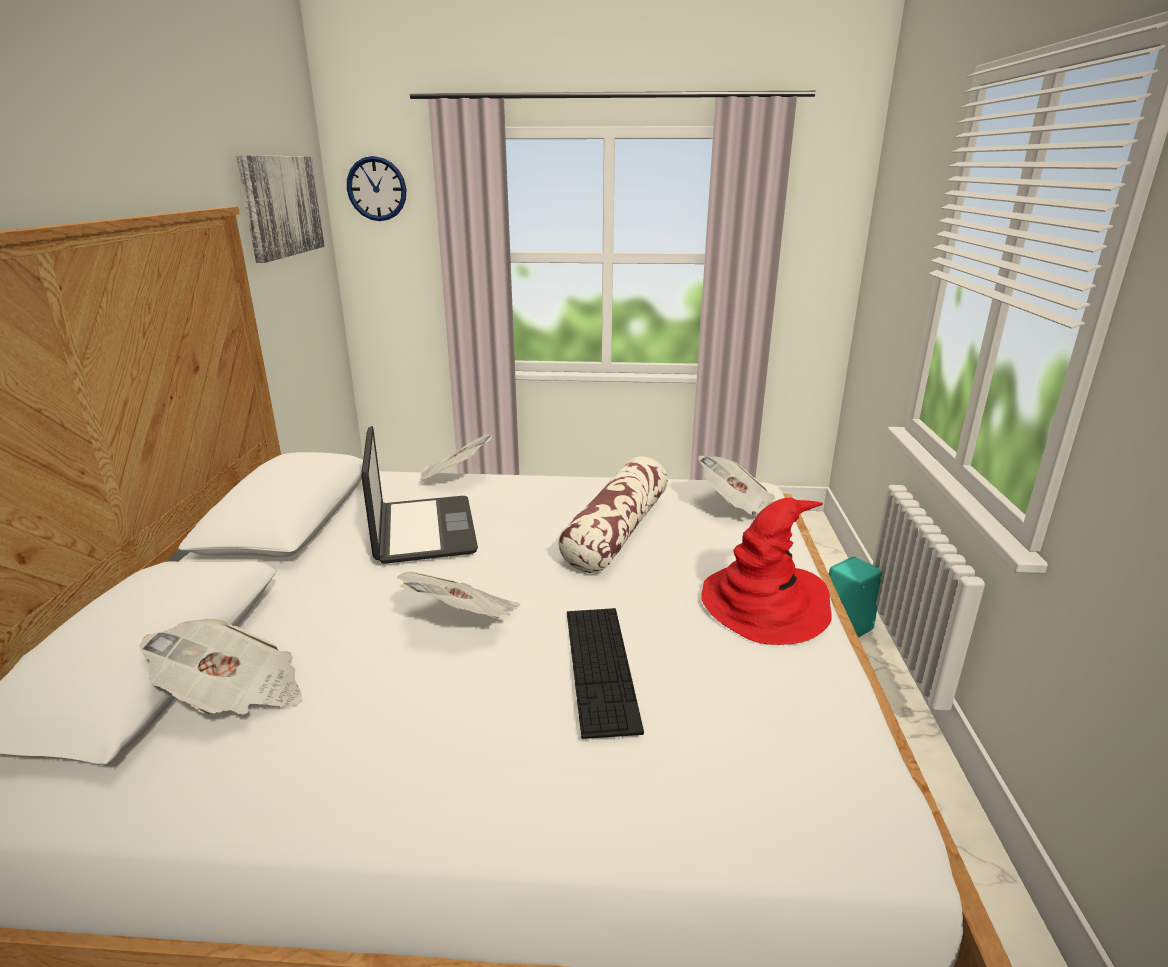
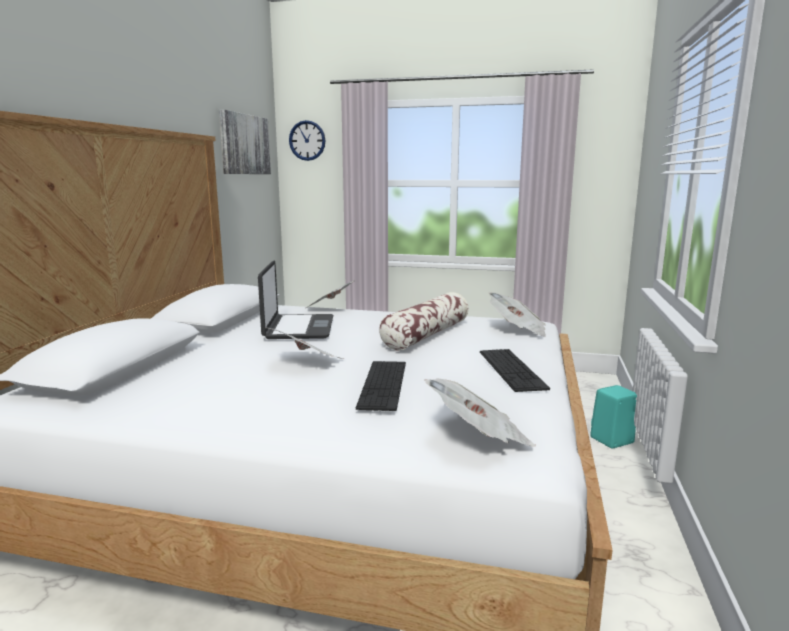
camera: 10 degrees right, 10 degrees down
newspaper [140,619,303,715] -> newspaper moved to [424,378,536,446]
red hat [701,498,832,645] -> keyboard [480,349,550,392]

